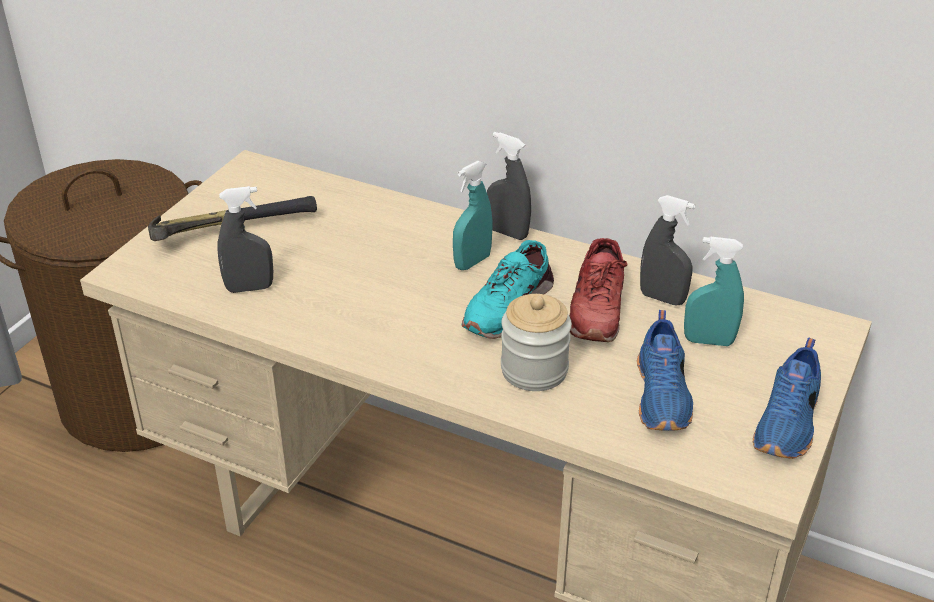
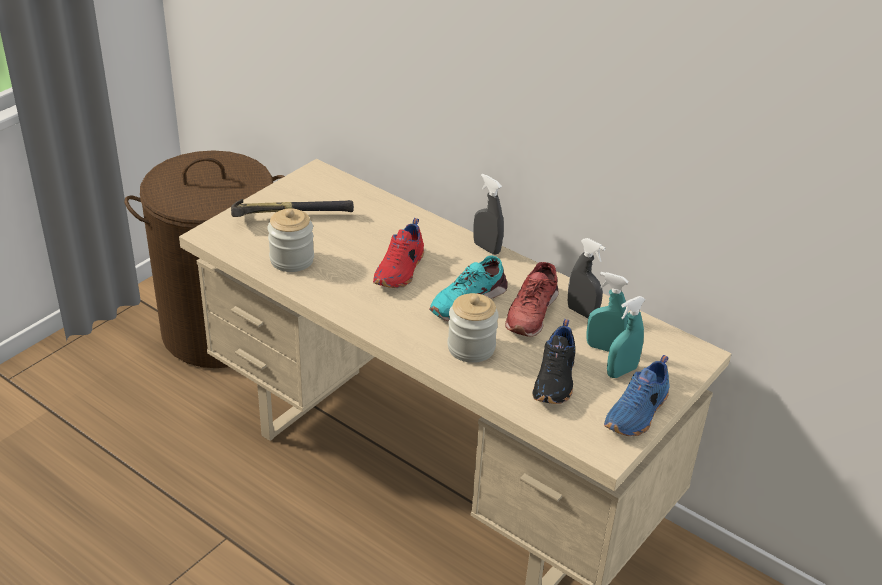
camera: 10 degrees right, 0 degrees up
grey spray bottle [217,186,273,293] -> jar [267,208,314,272]
turquoise spray bottle [453,161,493,270] -> turquoise spray bottle moved to [607,296,646,378]
blue shoe [637,310,693,431] -> black shoe [532,319,575,404]
none -> red shoe [373,218,424,288]

